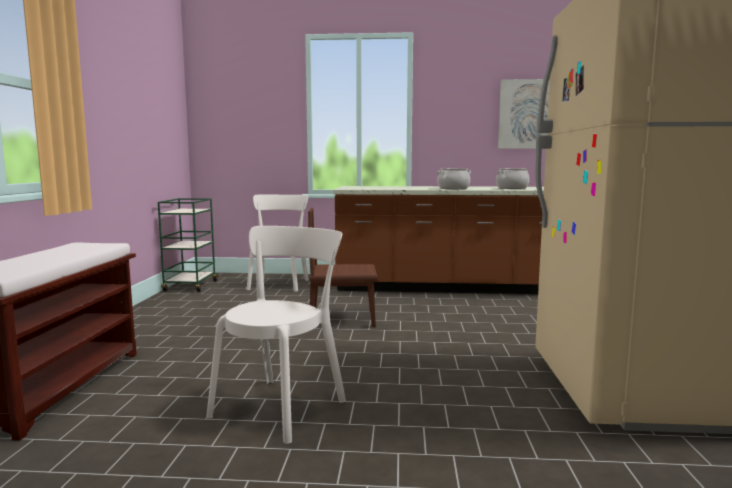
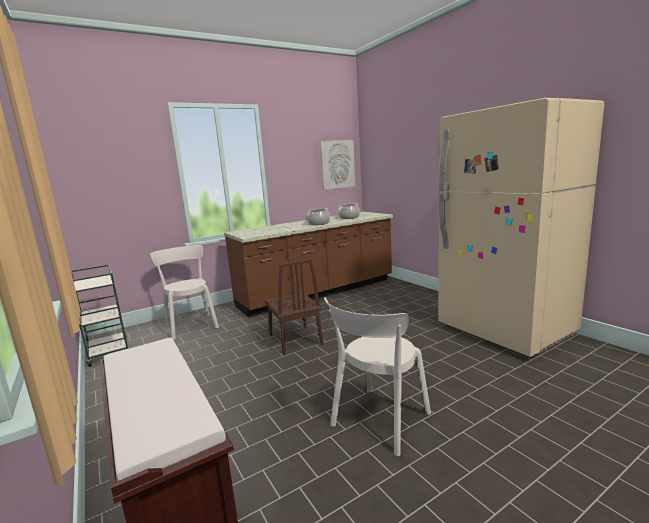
camera: 35 degrees left, 5 degrees up
white chair [206,226,346,444] -> white chair turned 135 degrees counterclockwise [324,297,431,456]
brown chair [308,208,378,327] -> brown chair turned 75 degrees counterclockwise [265,259,324,355]

